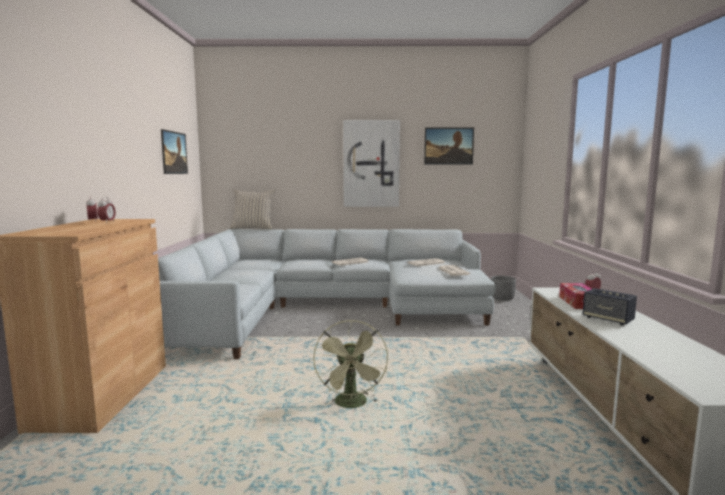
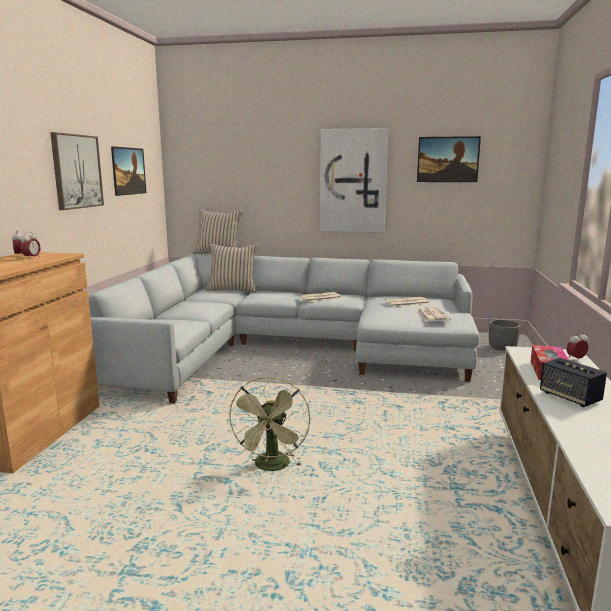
camera: 10 degrees right, 5 degrees up
none -> picture [50,132,104,210]
none -> beige pillow [206,244,258,292]

